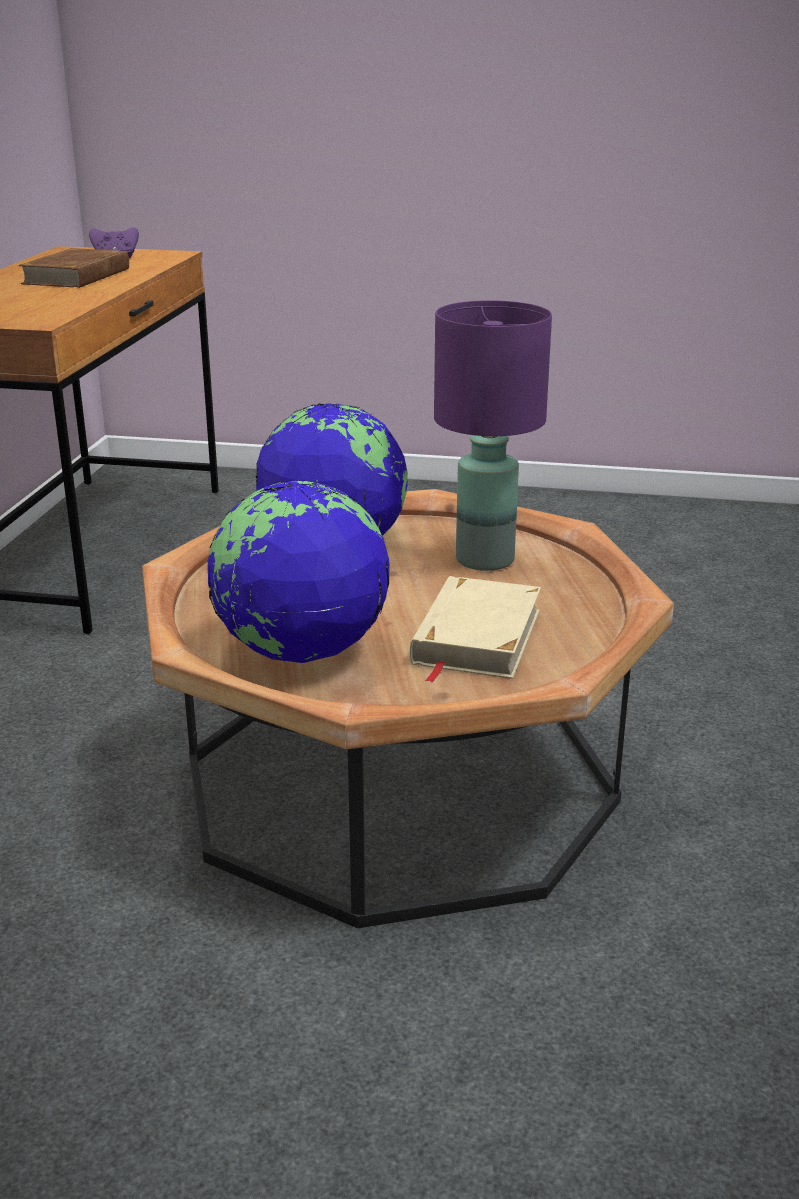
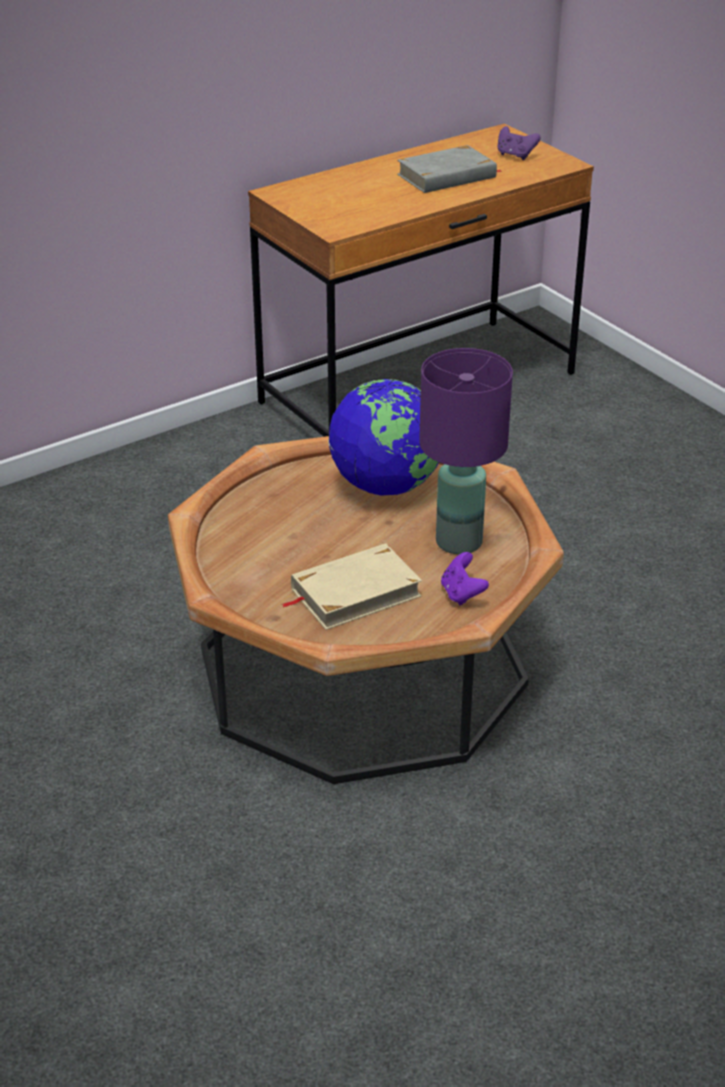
camera: 45 degrees right, 10 degrees up
brown book [18,248,129,288] -> grey book [397,145,502,193]
globe [207,480,390,663] -> none
none -> purple game controller [441,552,489,605]

